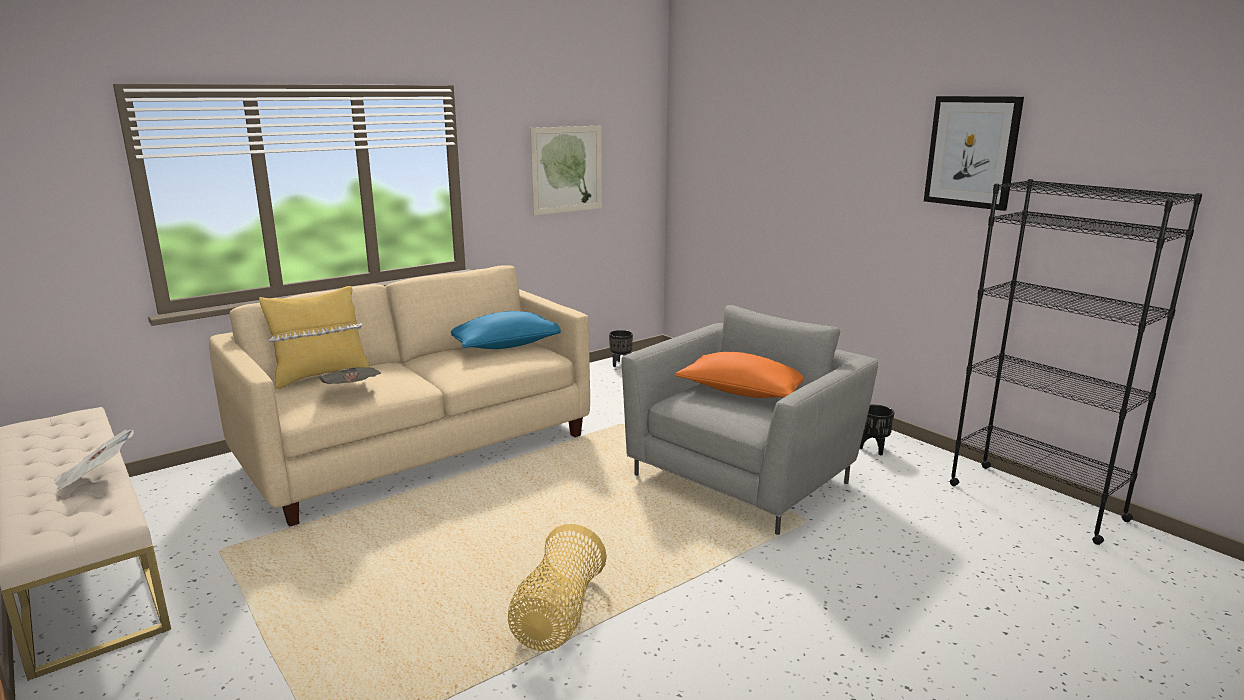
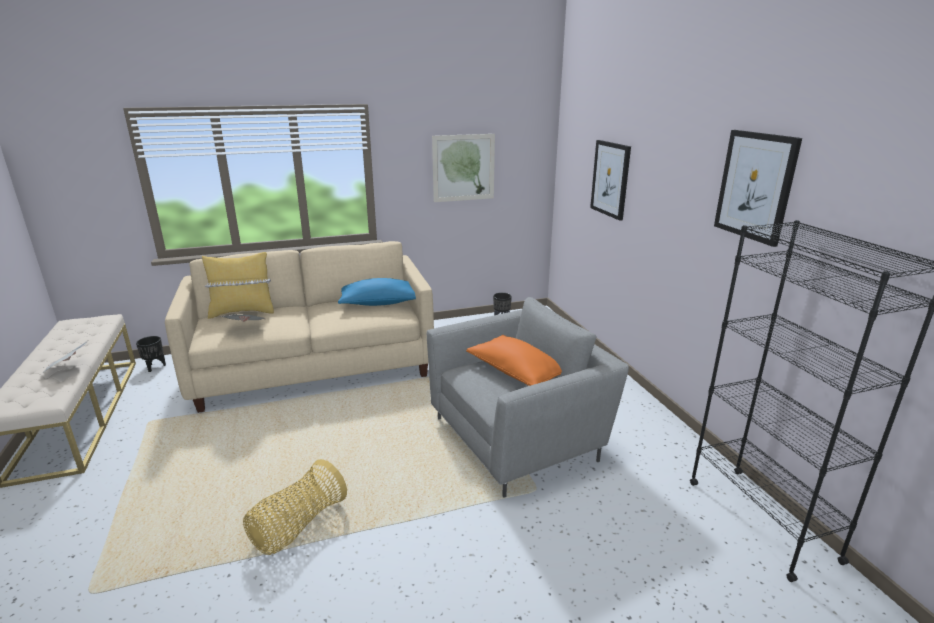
camera: 20 degrees right, 5 degrees up
black planter [860,405,894,455] -> black planter moved to [136,336,166,372]
none -> picture [590,140,631,221]

